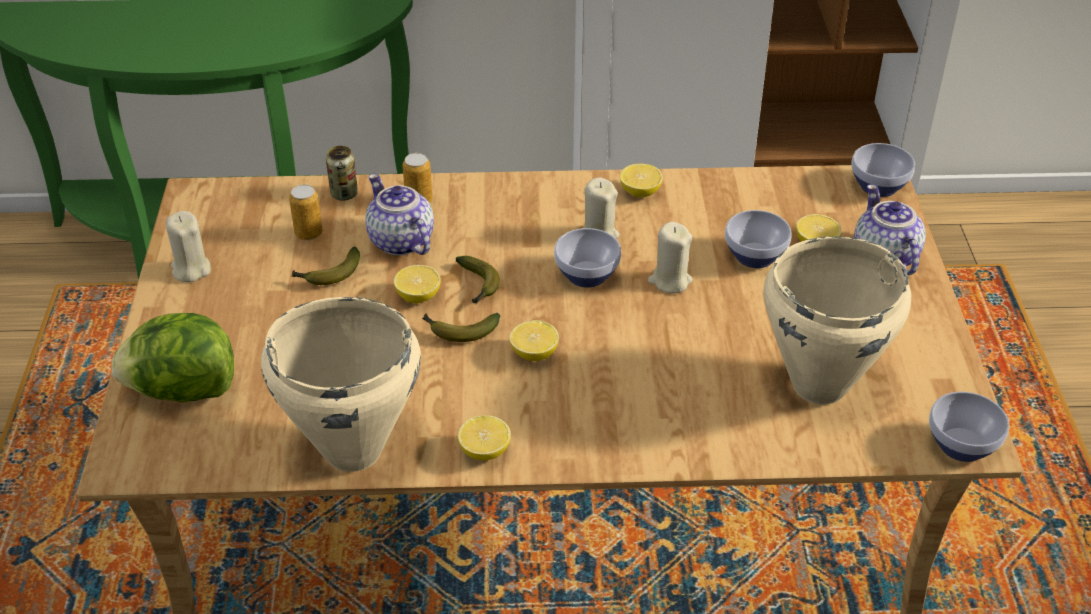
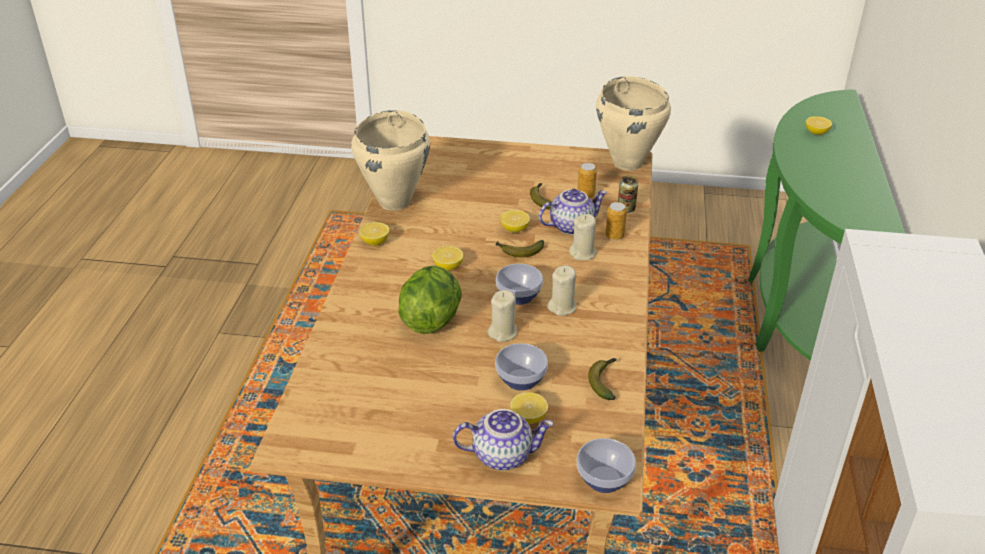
camera: 100 degrees right, 5 degrees down
lettuce [111,313,234,402] -> lettuce moved to [398,266,462,334]
beige candle [166,211,211,282] -> beige candle moved to [569,214,597,260]
banana [422,313,500,342] -> banana moved to [588,358,617,400]
lemon [620,164,663,197] -> lemon moved to [806,116,832,135]
beige cooking pot [763,236,911,405] -> beige cooking pot moved to [596,76,671,171]
bowl [929,392,1009,462] -> none

